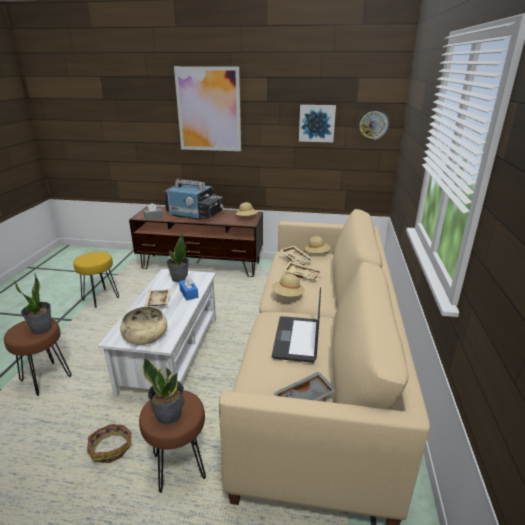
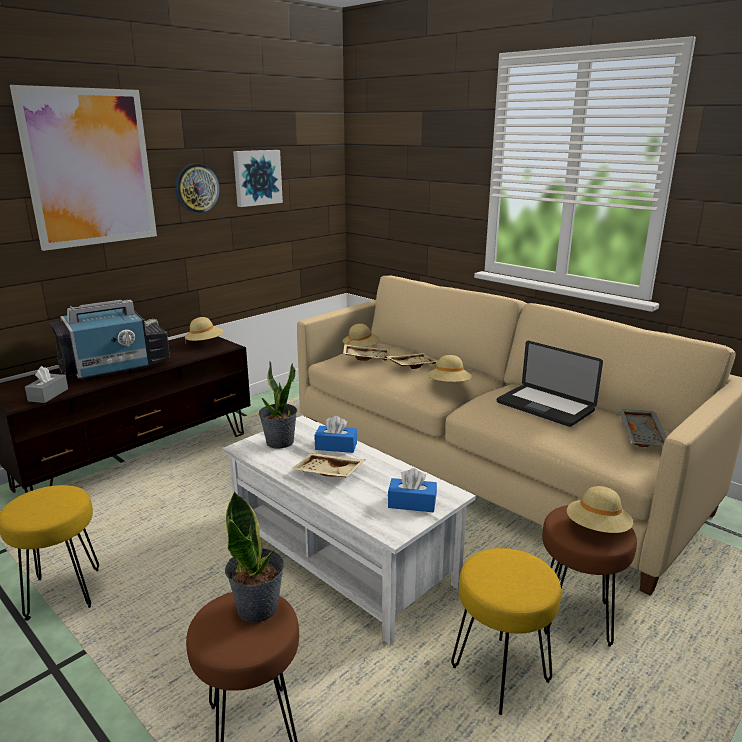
camera: 55 degrees left, 5 degrees down
basket [87,424,132,463] -> yellow stool [451,548,561,715]
beige bowl [120,307,167,345] -> blue tissue box [388,468,437,512]
potted plant [142,358,184,425] -> beige hat [567,486,633,533]
wall clock [357,108,389,141] -> wall clock moved to [175,163,220,213]

